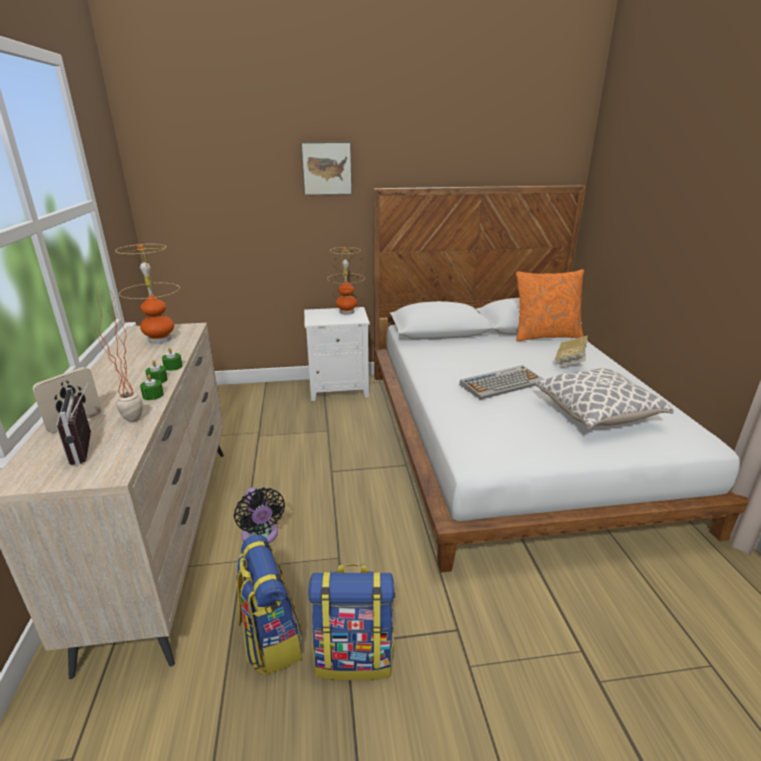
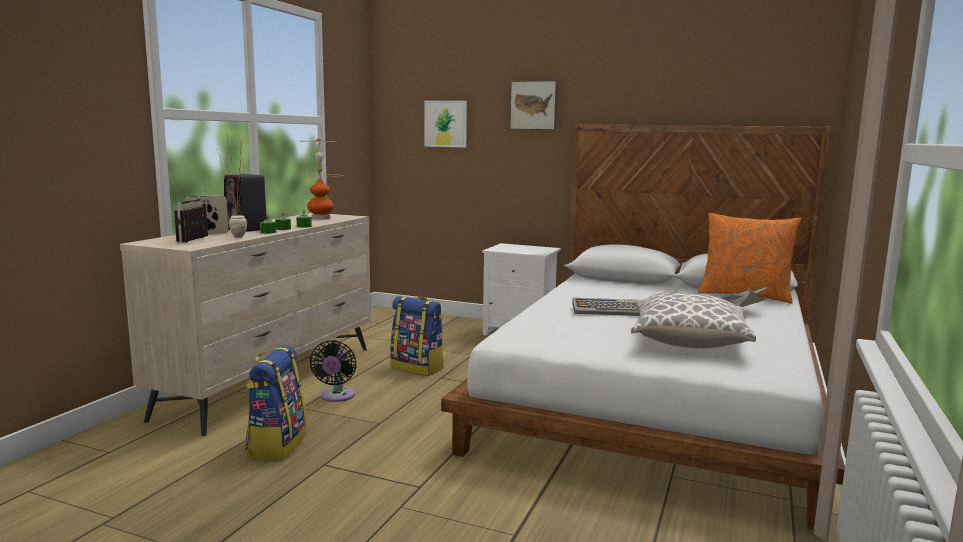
camera: 30 degrees right, 15 degrees down
backpack [308,564,395,680] -> backpack moved to [390,296,444,376]
table lamp [327,247,365,315] -> none
none -> black speaker [224,174,267,232]
none -> picture [424,101,467,147]

